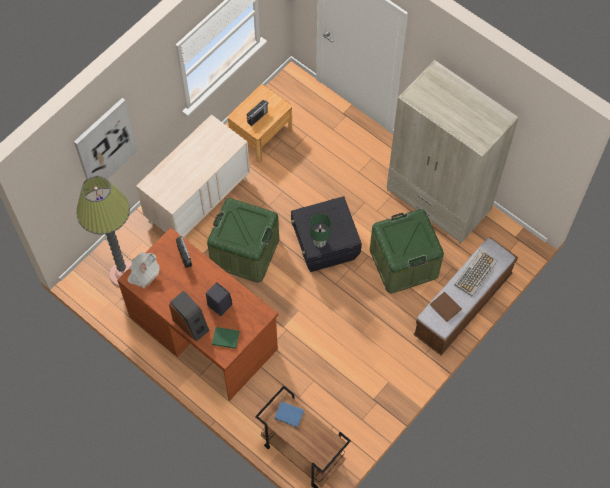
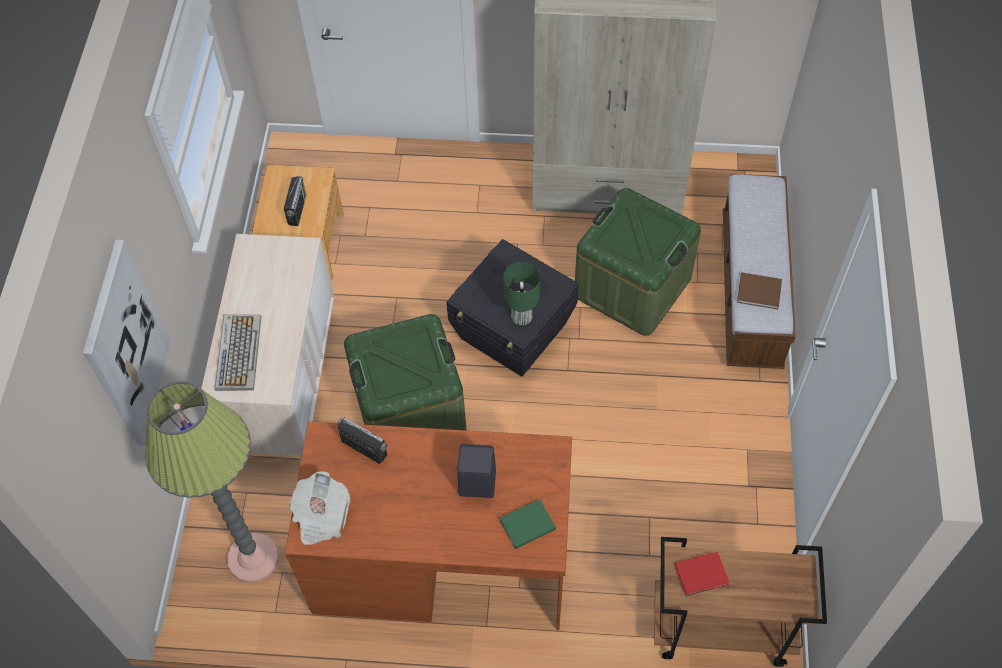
camera: 35 degrees left, 5 degrees down
speaker [169,291,209,342] -> none
blue book [274,401,304,427] -> red book [675,552,729,596]
keyboard [454,249,497,296] -> keyboard moved to [214,314,261,391]

